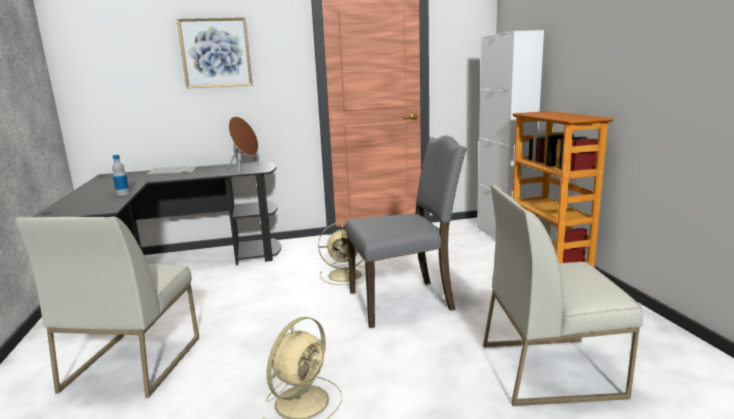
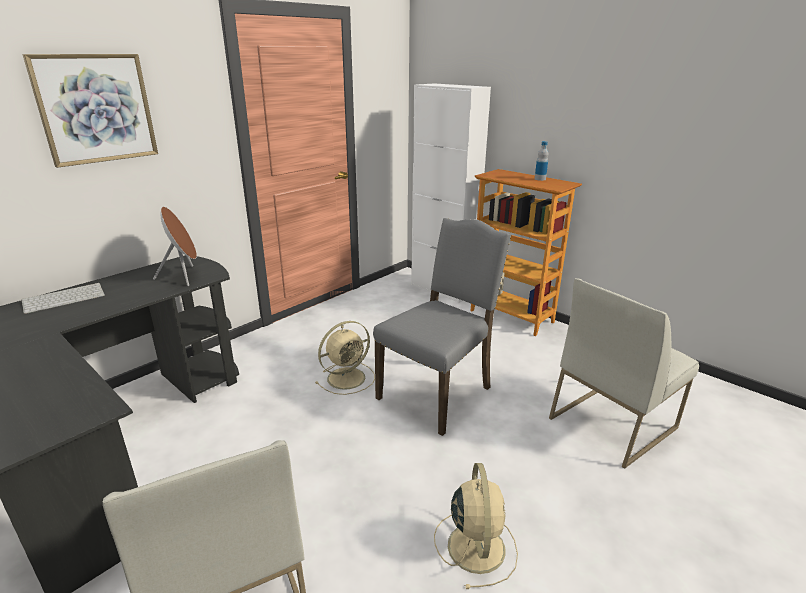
camera: 35 degrees left, 10 degrees up
bottle [112,155,130,196] -> bottle moved to [535,141,548,181]

